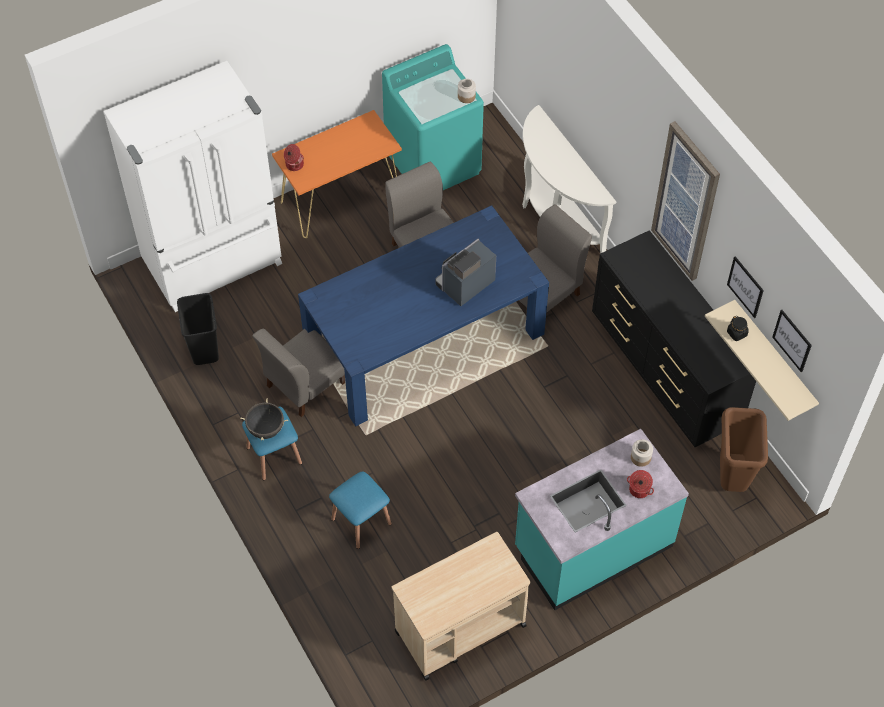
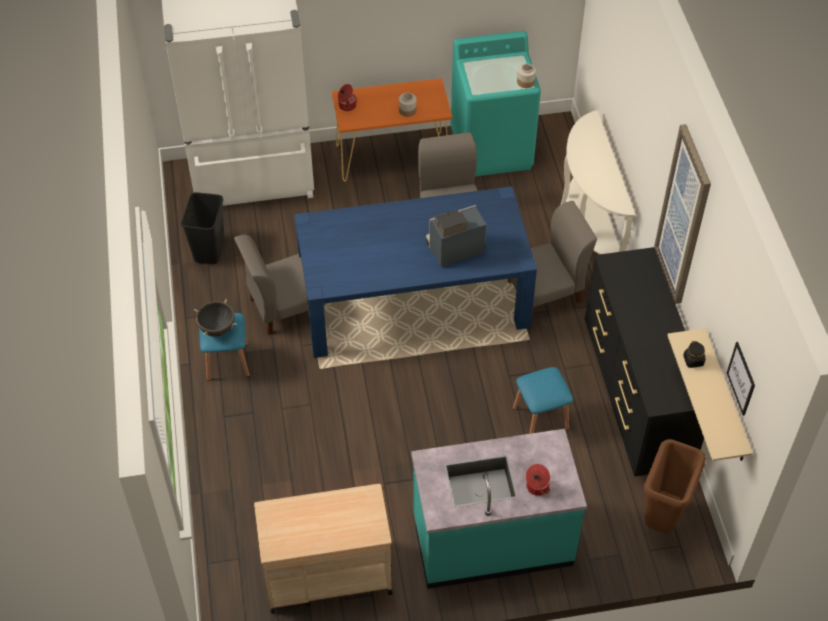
camera: 20 degrees right, 5 degrees down
blue stool [329,471,392,549] -> blue stool moved to [513,367,573,434]
jar [631,439,653,467] -> jar moved to [399,93,416,117]
picture [727,256,764,318] -> none

